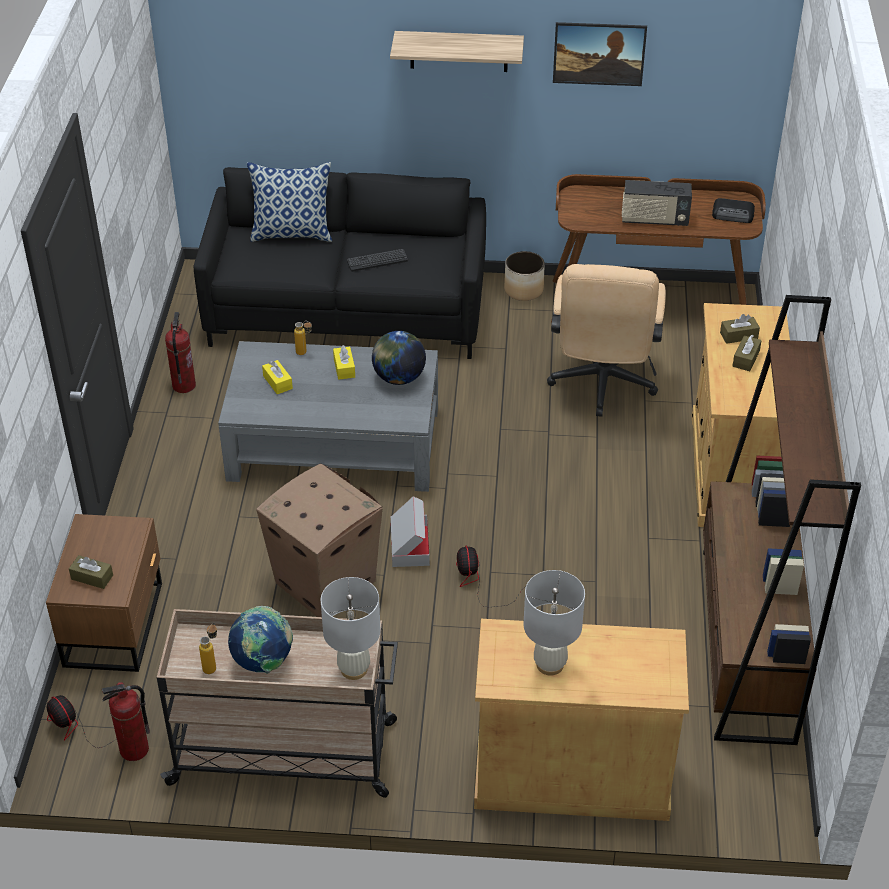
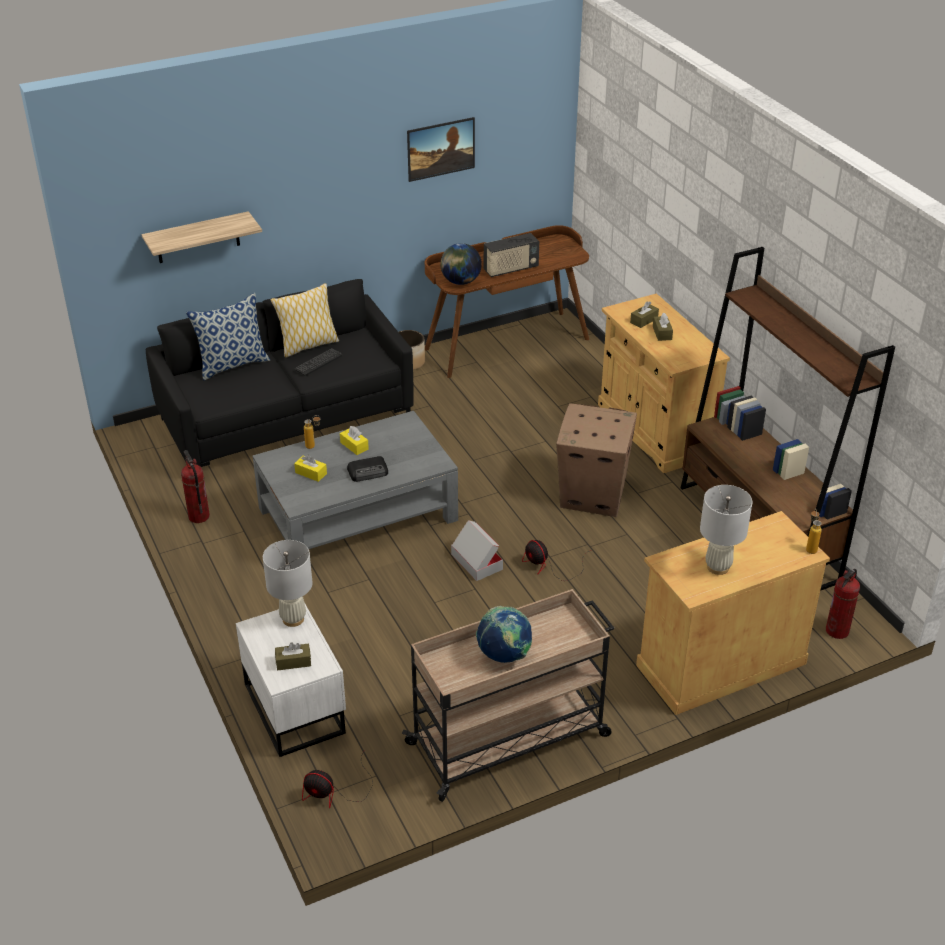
camera: 30 degrees left, 5 degrees down
brown nightstand [46,514,162,672] -> white nightstand [236,602,346,757]
fire extinguisher [102,682,150,761] -> fire extinguisher moved to [826,569,860,639]
bottle [199,623,217,674] -> bottle moved to [806,509,822,554]
cardboard box [256,463,383,617] -> cardboard box moved to [556,403,637,517]
white table lamp [321,577,380,680] -> white table lamp moved to [263,540,313,627]
globe [372,331,426,385] -> globe moved to [440,243,482,285]
shelf [390,31,524,72] -> shelf moved to [142,211,262,263]
beige office chair [547,264,666,417] -> none
radio [712,198,755,223] -> radio moved to [347,456,388,482]
none -> pillow [270,283,339,357]

